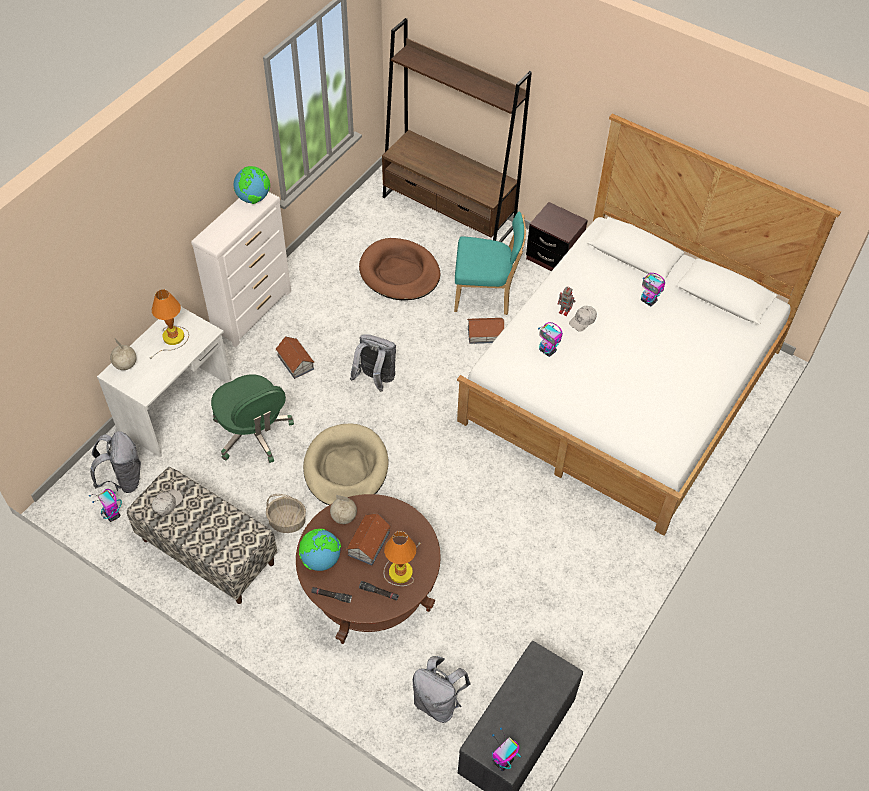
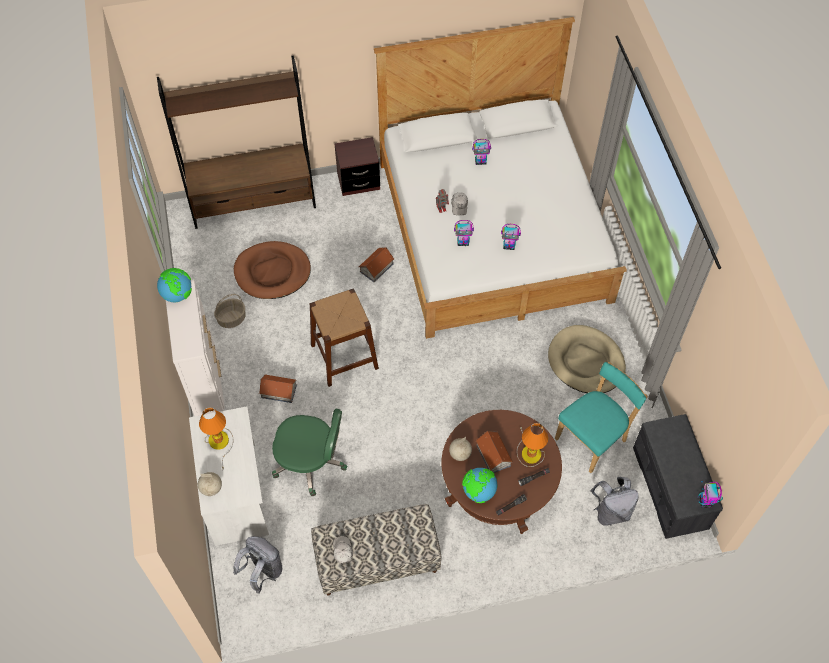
camera: 45 degrees left, 5 degrees up
toy robot [89,489,122,522] -> toy robot moved to [501,224,521,250]
basket [266,494,306,533] -> basket moved to [214,294,246,328]
beige dog bed [303,423,388,505] -> beige dog bed moved to [548,325,626,393]
grey backpack [350,334,396,392] -> brown stool [310,288,379,387]
turquoise chair [454,212,526,315] -> turquoise chair moved to [555,362,648,473]

